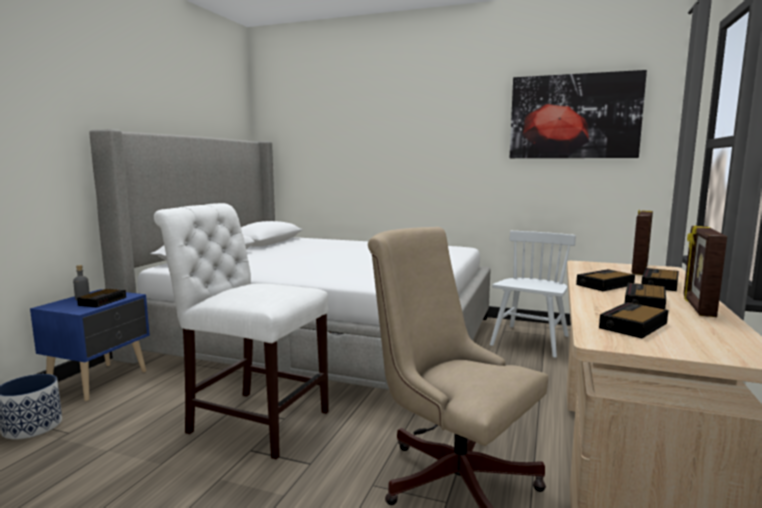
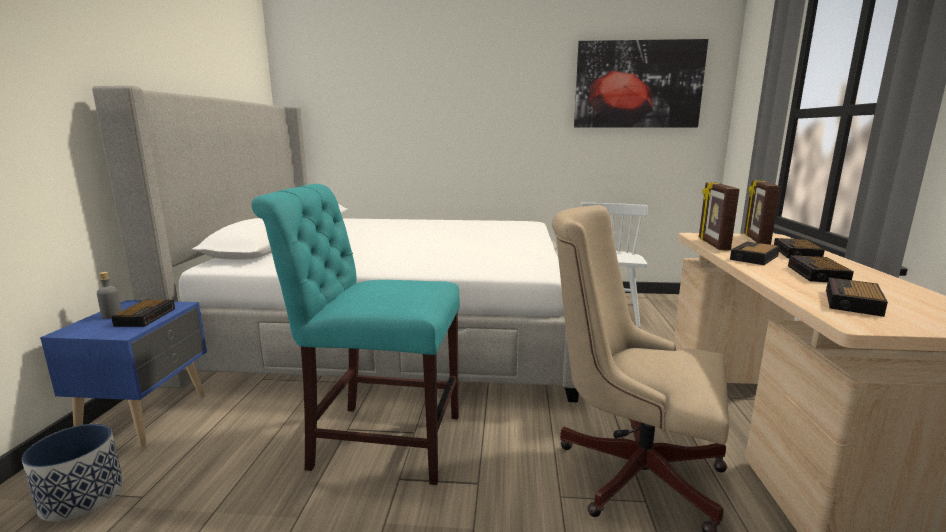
camera: 15 degrees left, 5 degrees up
white chair [154,203,329,459] -> turquoise chair [251,184,460,485]
picture frame [683,225,727,317] -> picture frame moved to [699,182,740,250]

